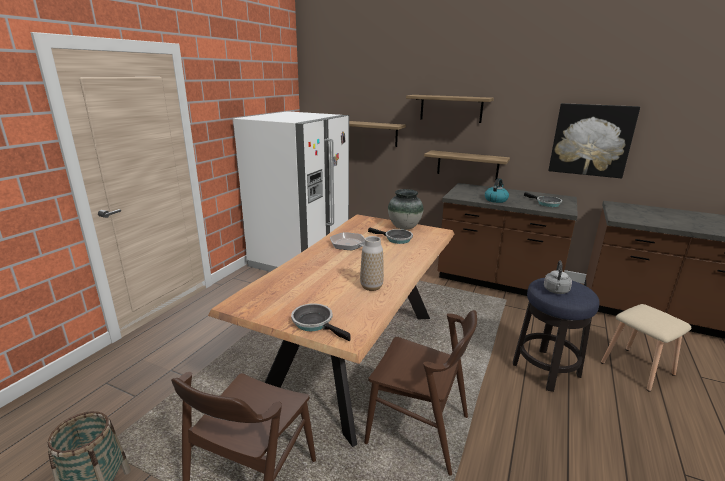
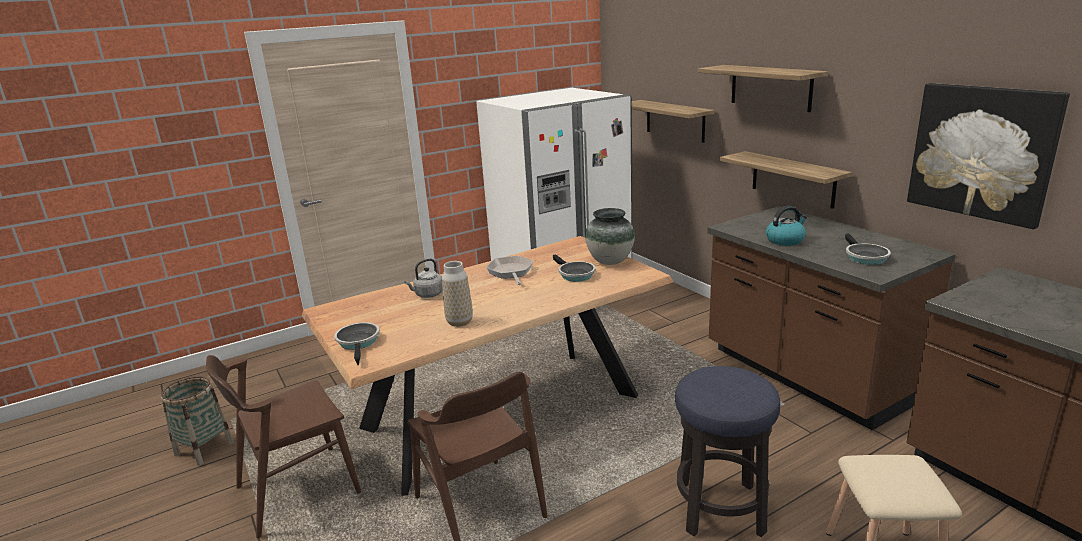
camera: 35 degrees right, 0 degrees up
grey kettle [544,261,572,294] -> grey kettle moved to [405,258,443,298]

